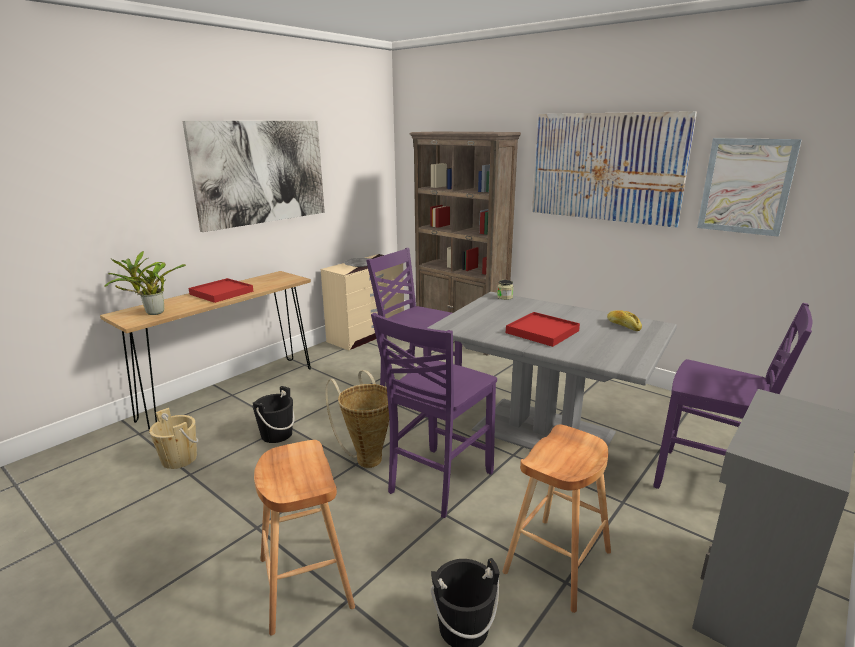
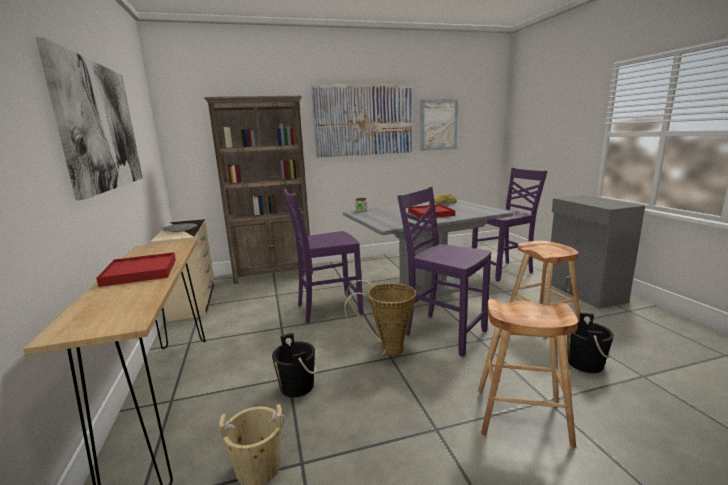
camera: 55 degrees left, 5 degrees down
potted plant [104,251,186,315] -> none
purple chair [371,313,497,518] -> purple chair turned 150 degrees clockwise [397,187,491,357]

